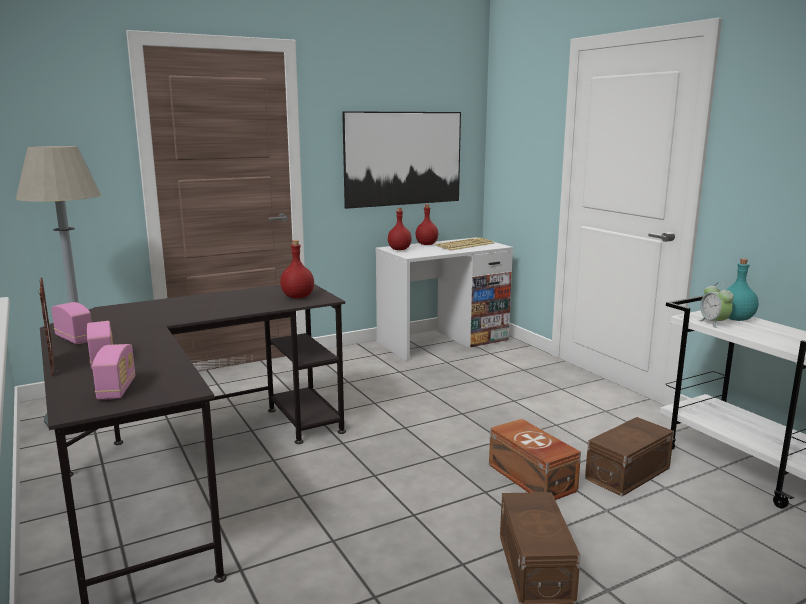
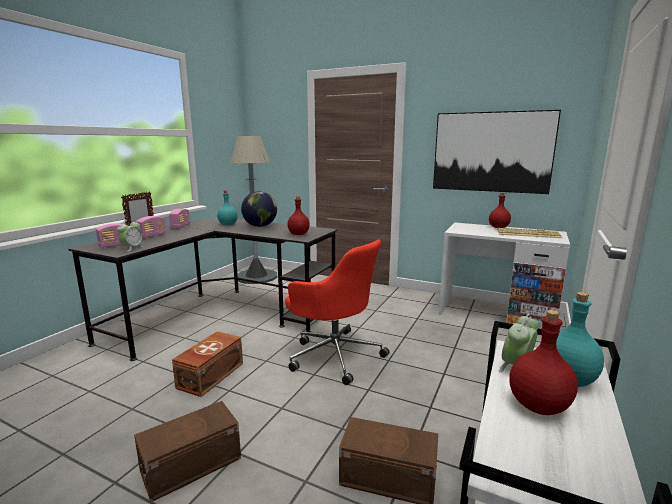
camera: 55 degrees right, 0 degrees up
red bottle [388,208,412,250] -> red bottle moved to [509,310,578,415]
brown storage box [489,419,581,500] -> brown storage box moved to [172,331,243,397]
none -> alarm clock [117,219,144,251]
none -> turquoise bottle [217,190,238,225]
none -> globe [241,191,277,227]
none -> red office chair [285,239,389,385]

